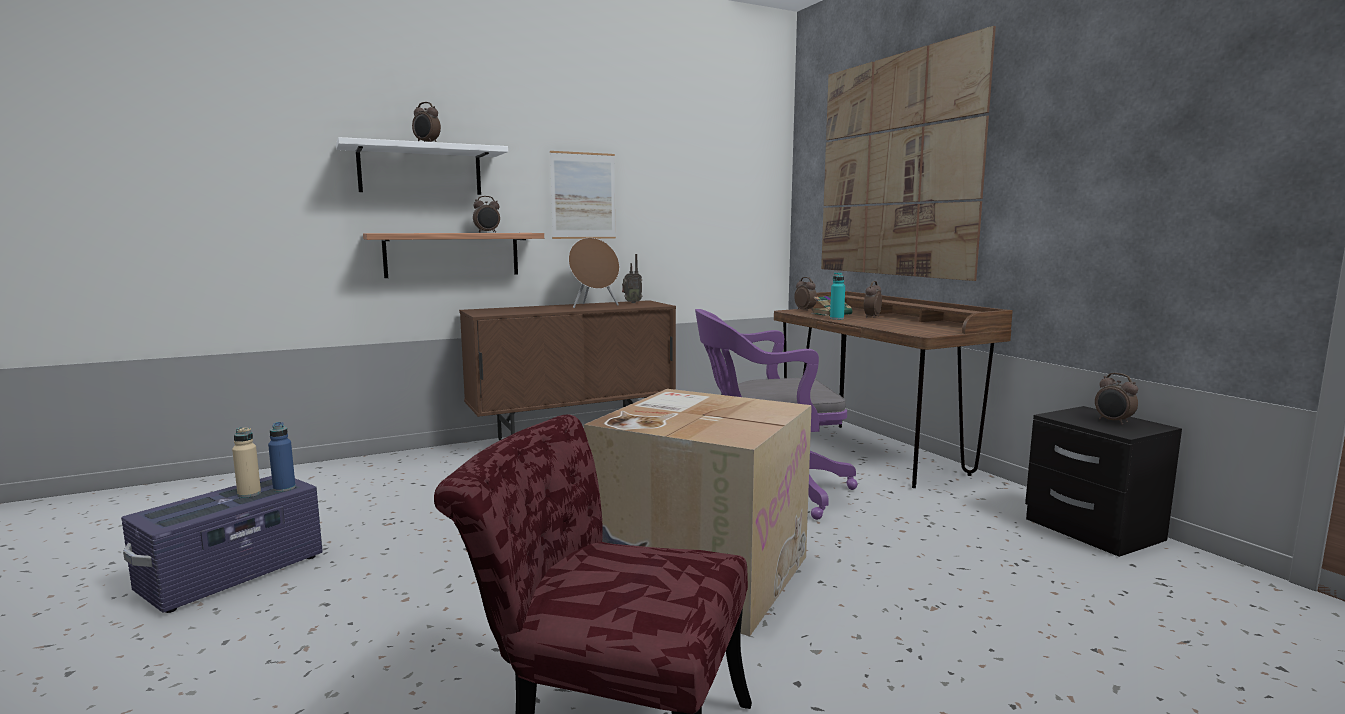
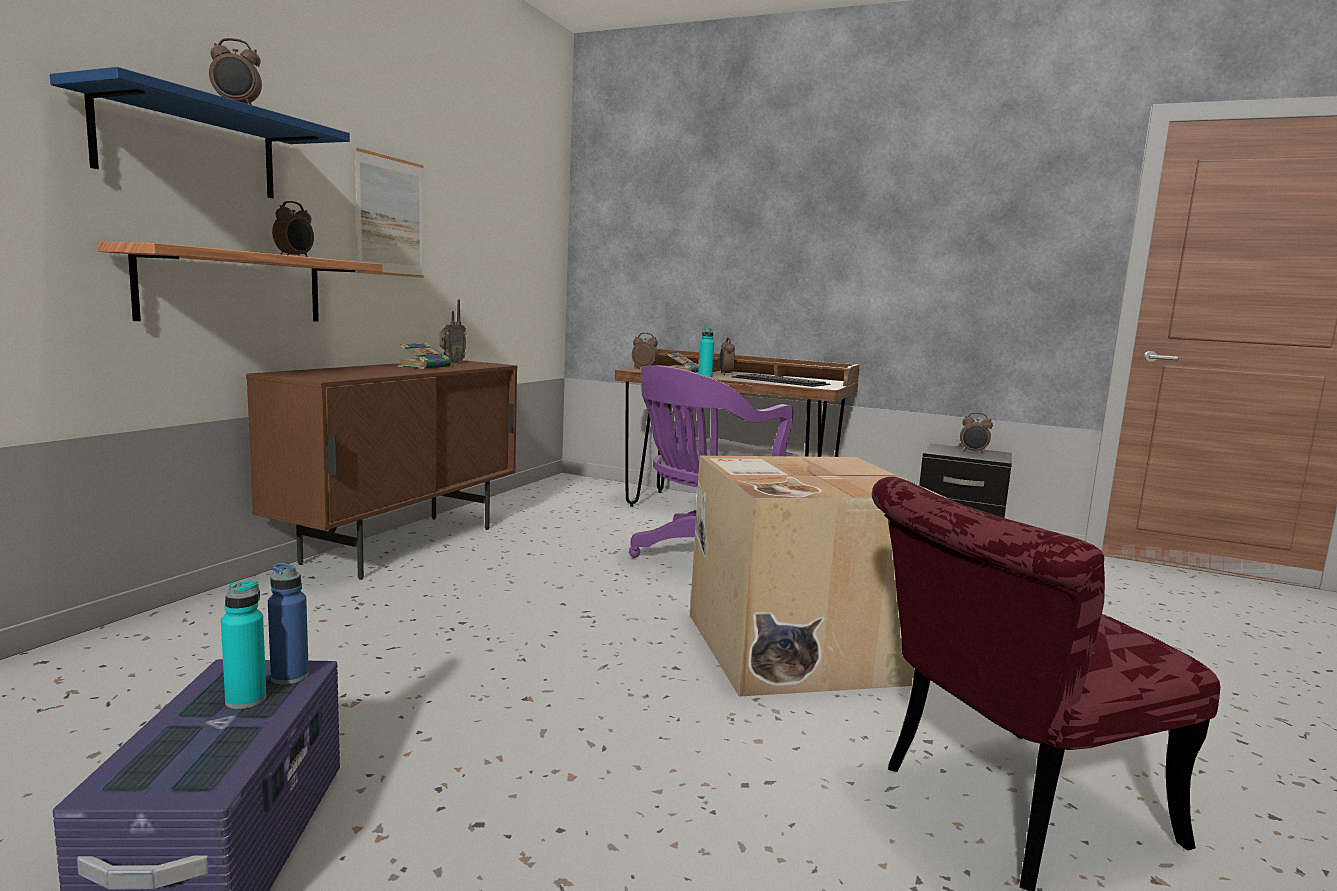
camera: 40 degrees left, 0 degrees up
beige bottle [232,428,261,498] -> turquoise bottle [221,580,267,709]
white shelf [336,137,508,195] -> blue shelf [50,67,350,198]
brown speaker [568,238,620,308] -> book [398,343,451,369]
picture [821,26,996,281] -> none
none -> keyboard [732,374,830,387]

